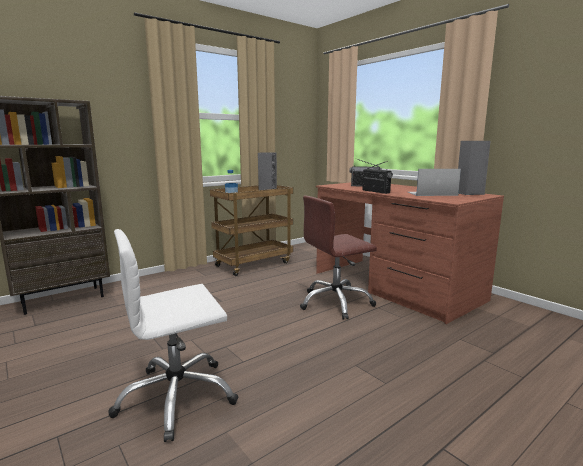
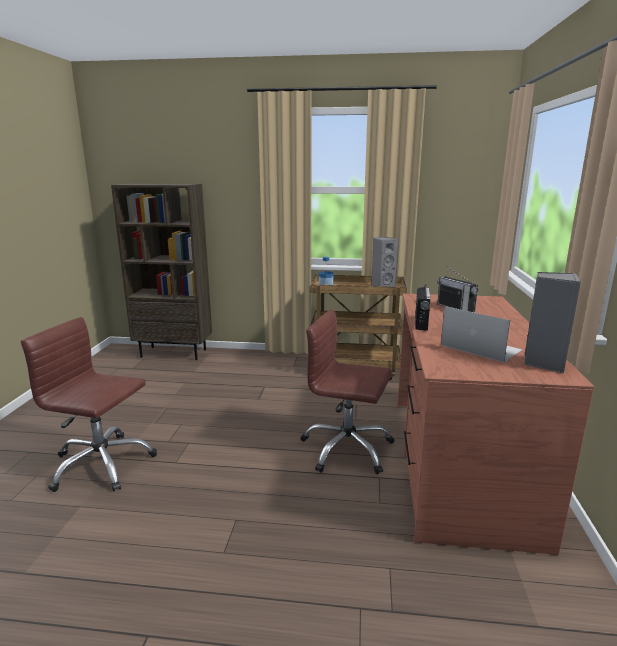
camera: 45 degrees right, 5 degrees up
white office chair [108,229,238,442] -> brown office chair [21,317,157,492]

